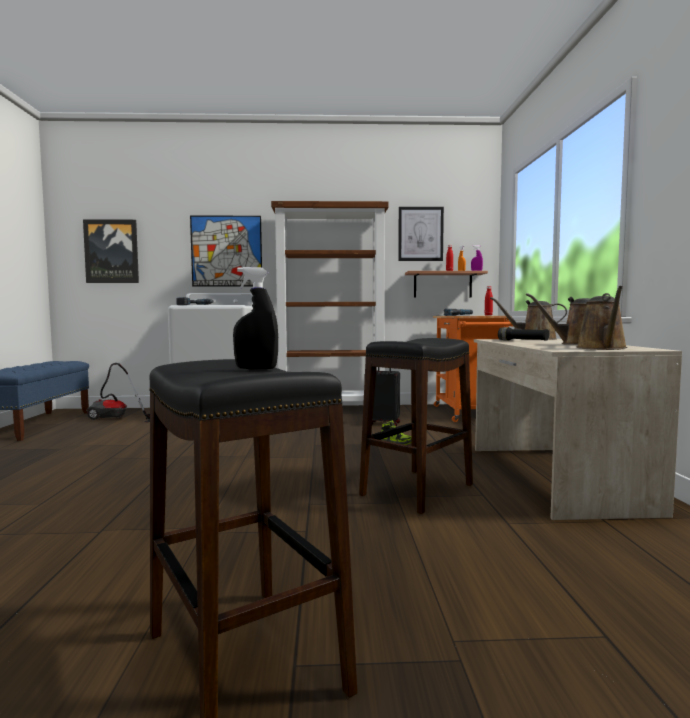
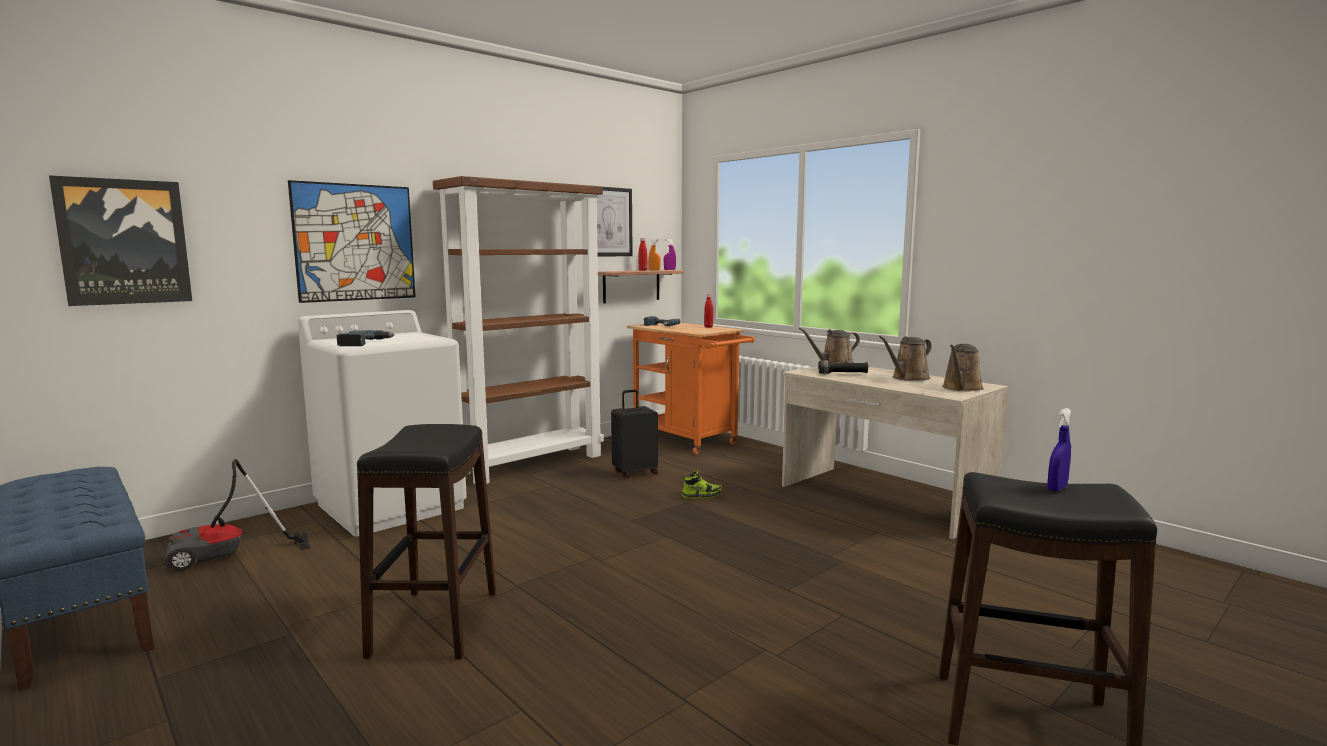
camera: 40 degrees left, 5 degrees up
black spray bottle [233,267,278,369] -> blue spray bottle [1047,408,1071,491]
black stool [359,338,473,514] -> black stool moved to [357,424,496,660]
brown watering can [577,286,627,350] -> brown watering can turned 60 degrees clockwise [942,344,984,391]

